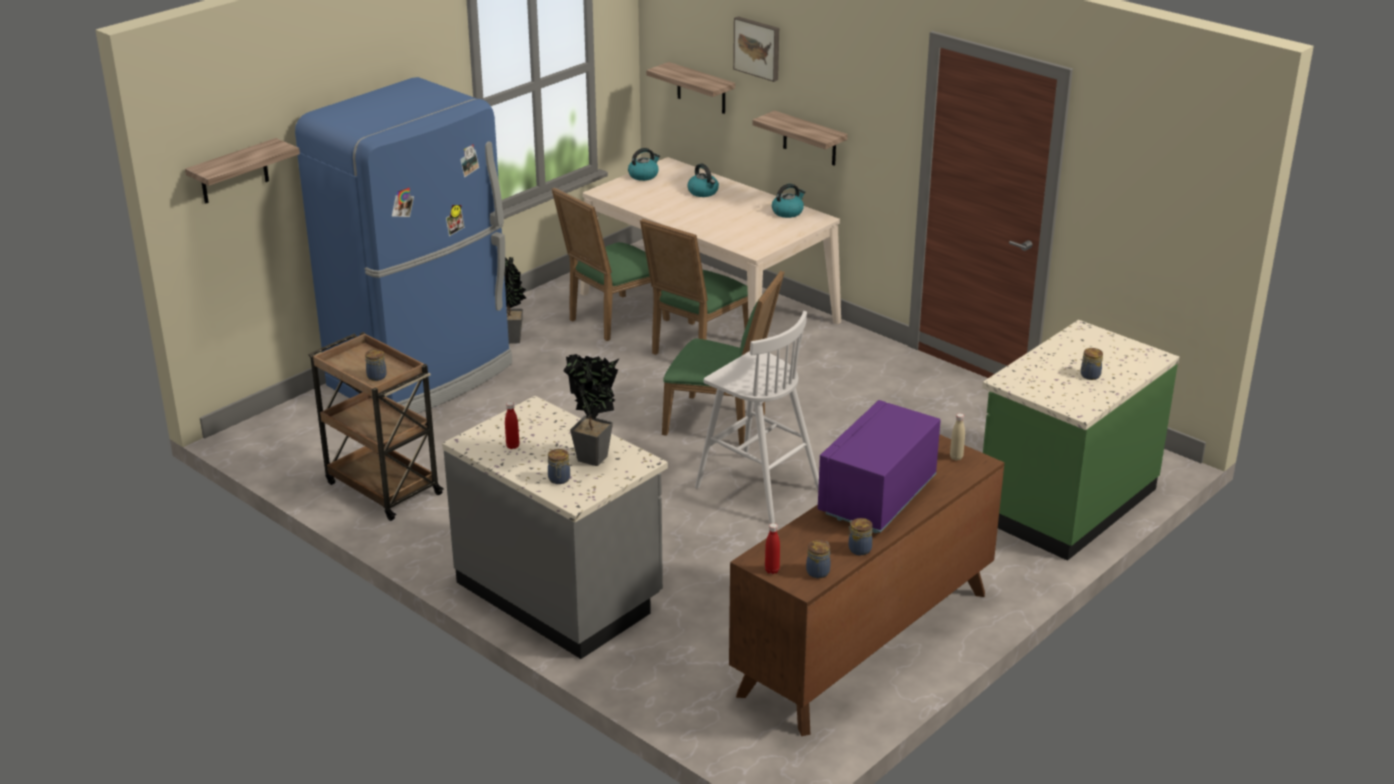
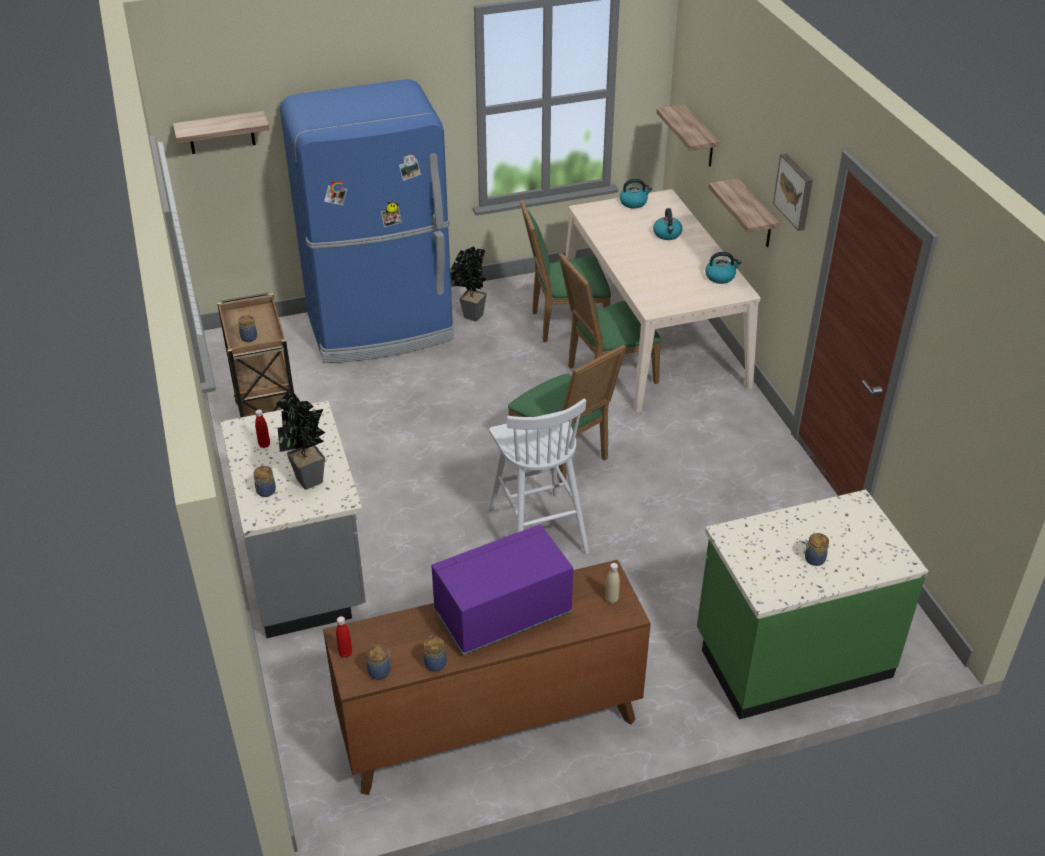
camera: 30 degrees right, 10 degrees up
picture [733,16,779,82] -> picture moved to [773,154,813,231]

